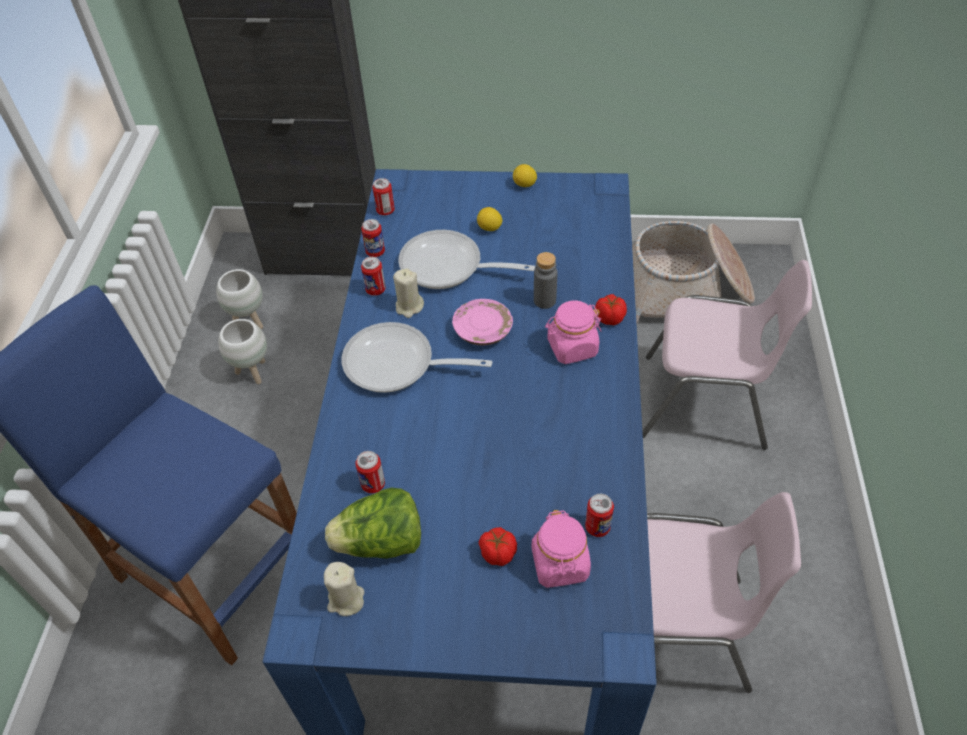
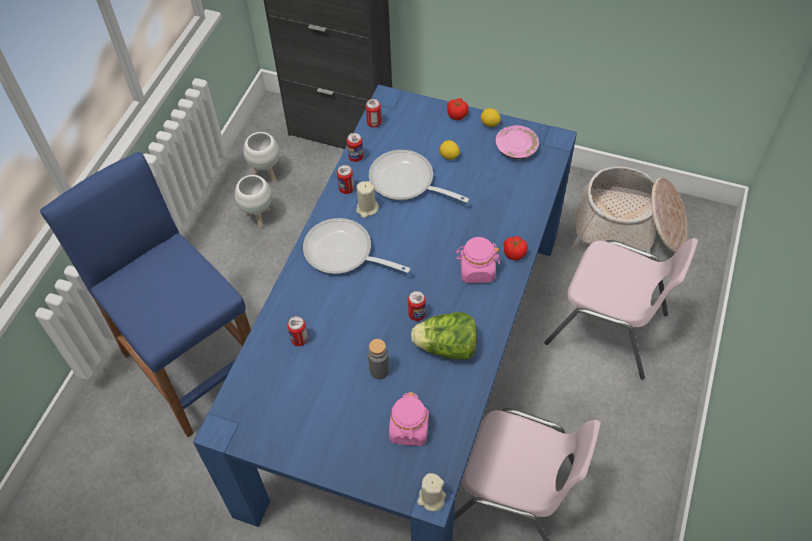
camera: 15 degrees right, 5 degrees up
beige candle [324,562,364,616] -> beige candle moved to [417,473,446,511]
lettuce [325,488,421,559] -> lettuce moved to [411,312,477,360]
pink plate [452,299,513,345] -> pink plate moved to [496,125,539,159]
tomato [479,527,517,566] -> tomato moved to [447,98,469,120]
grey bottle [534,252,557,309] -> grey bottle moved to [368,339,389,379]
can [585,494,614,537] -> can moved to [408,291,426,321]

